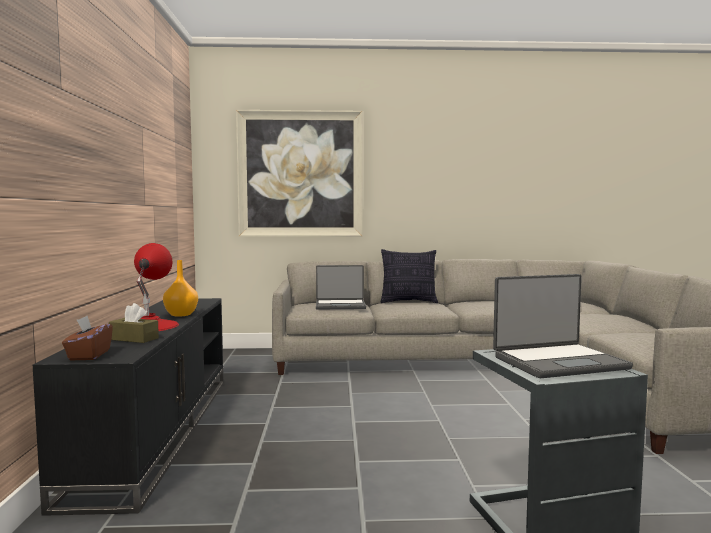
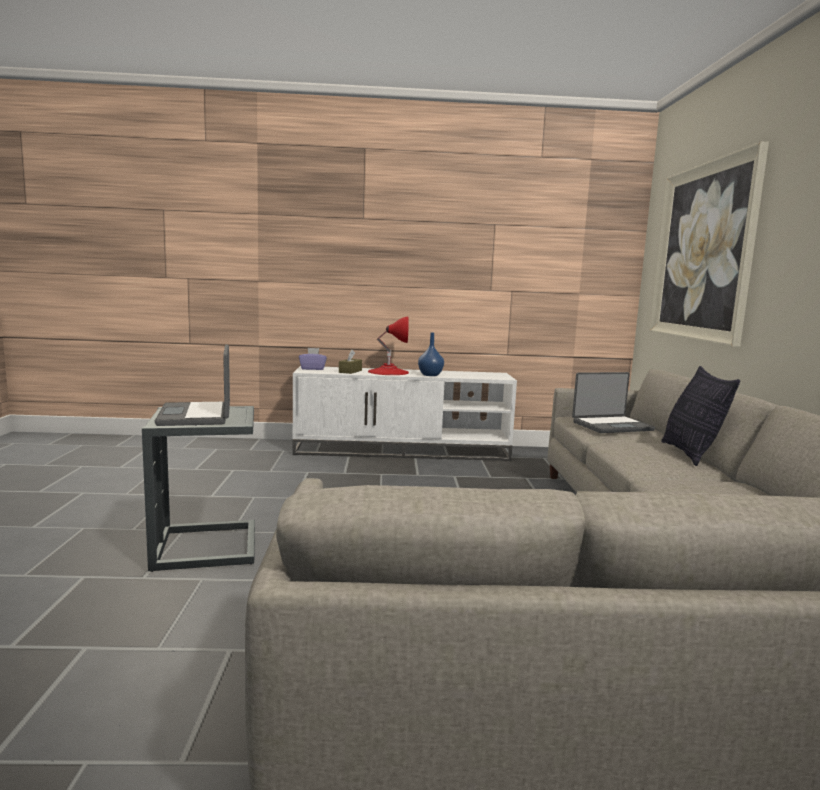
camera: 90 degrees right, 5 degrees up
black tv stand [33,298,224,516] -> white tv stand [293,366,517,461]
brown tissue box [62,316,113,360] -> purple tissue box [299,348,327,370]
orange vase [163,260,198,317] -> blue vase [418,333,444,376]
laptop [316,265,366,310] -> laptop turned 105 degrees counterclockwise [572,372,655,433]

